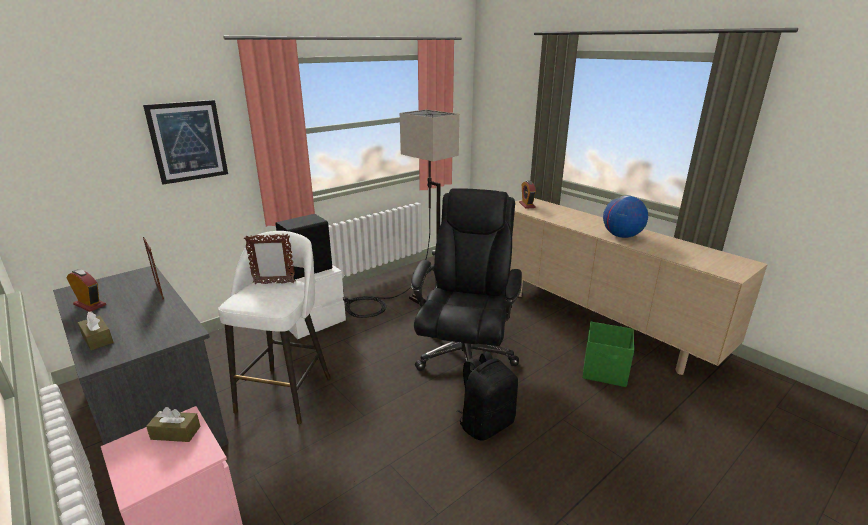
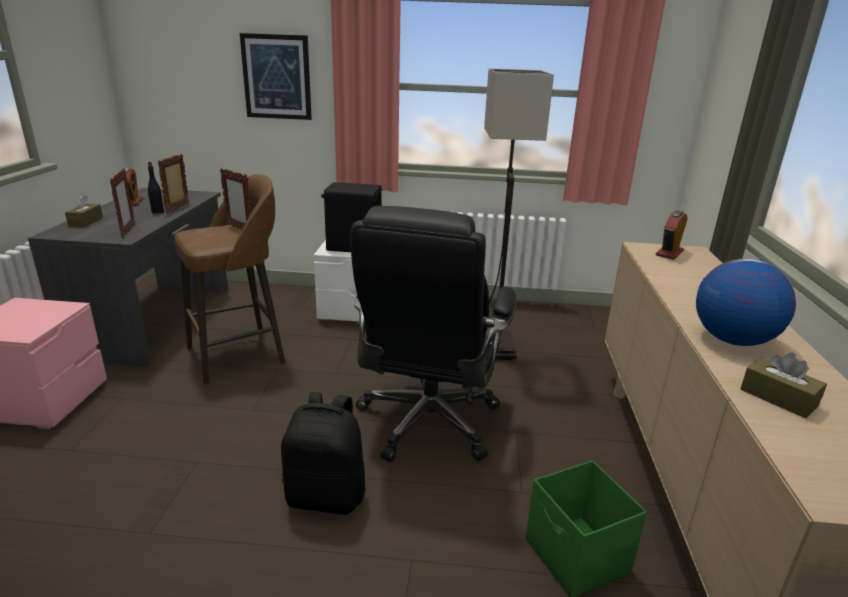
camera: 45 degrees right, 0 degrees up
brown tissue box [146,407,201,442] -> brown tissue box moved to [740,352,827,418]
white stool [218,231,331,424] -> brown stool [174,174,286,384]
black office chair [411,188,522,373] -> black office chair turned 135 degrees clockwise [351,206,516,462]
none -> picture frame [110,168,135,238]
none -> black bottle [148,162,164,214]

